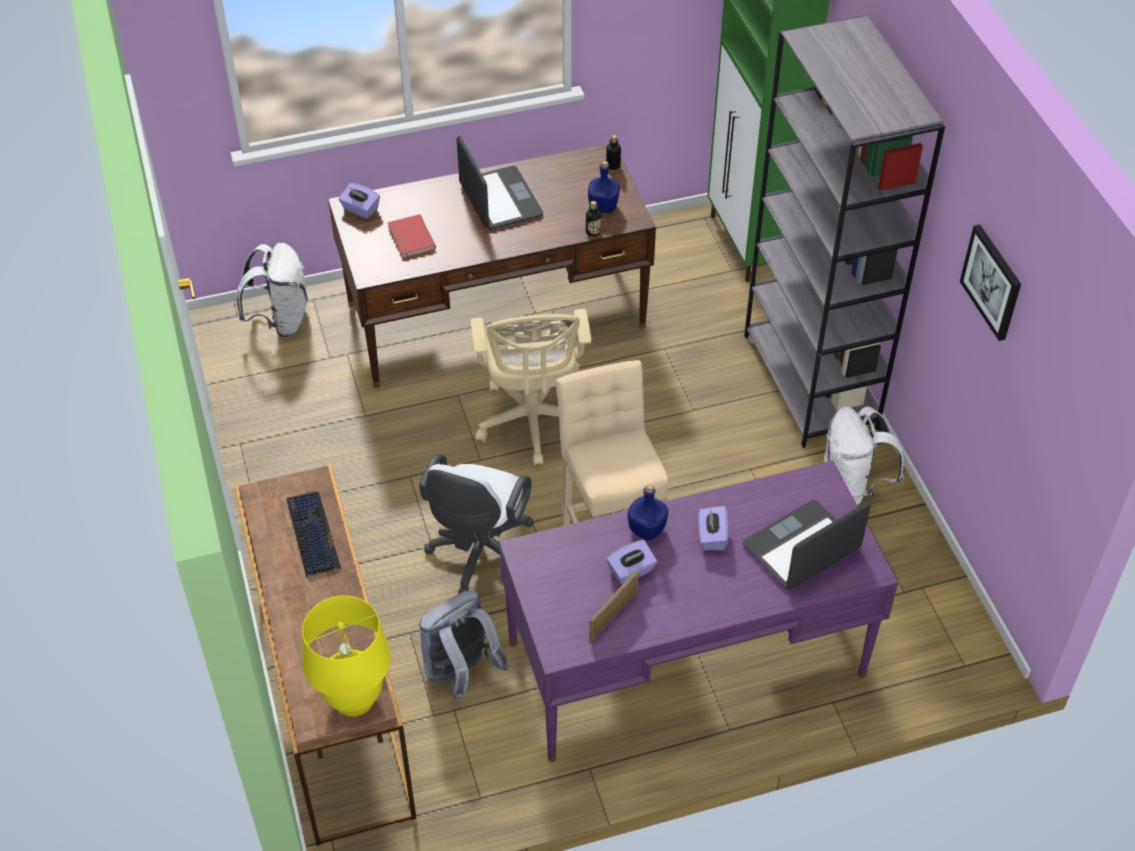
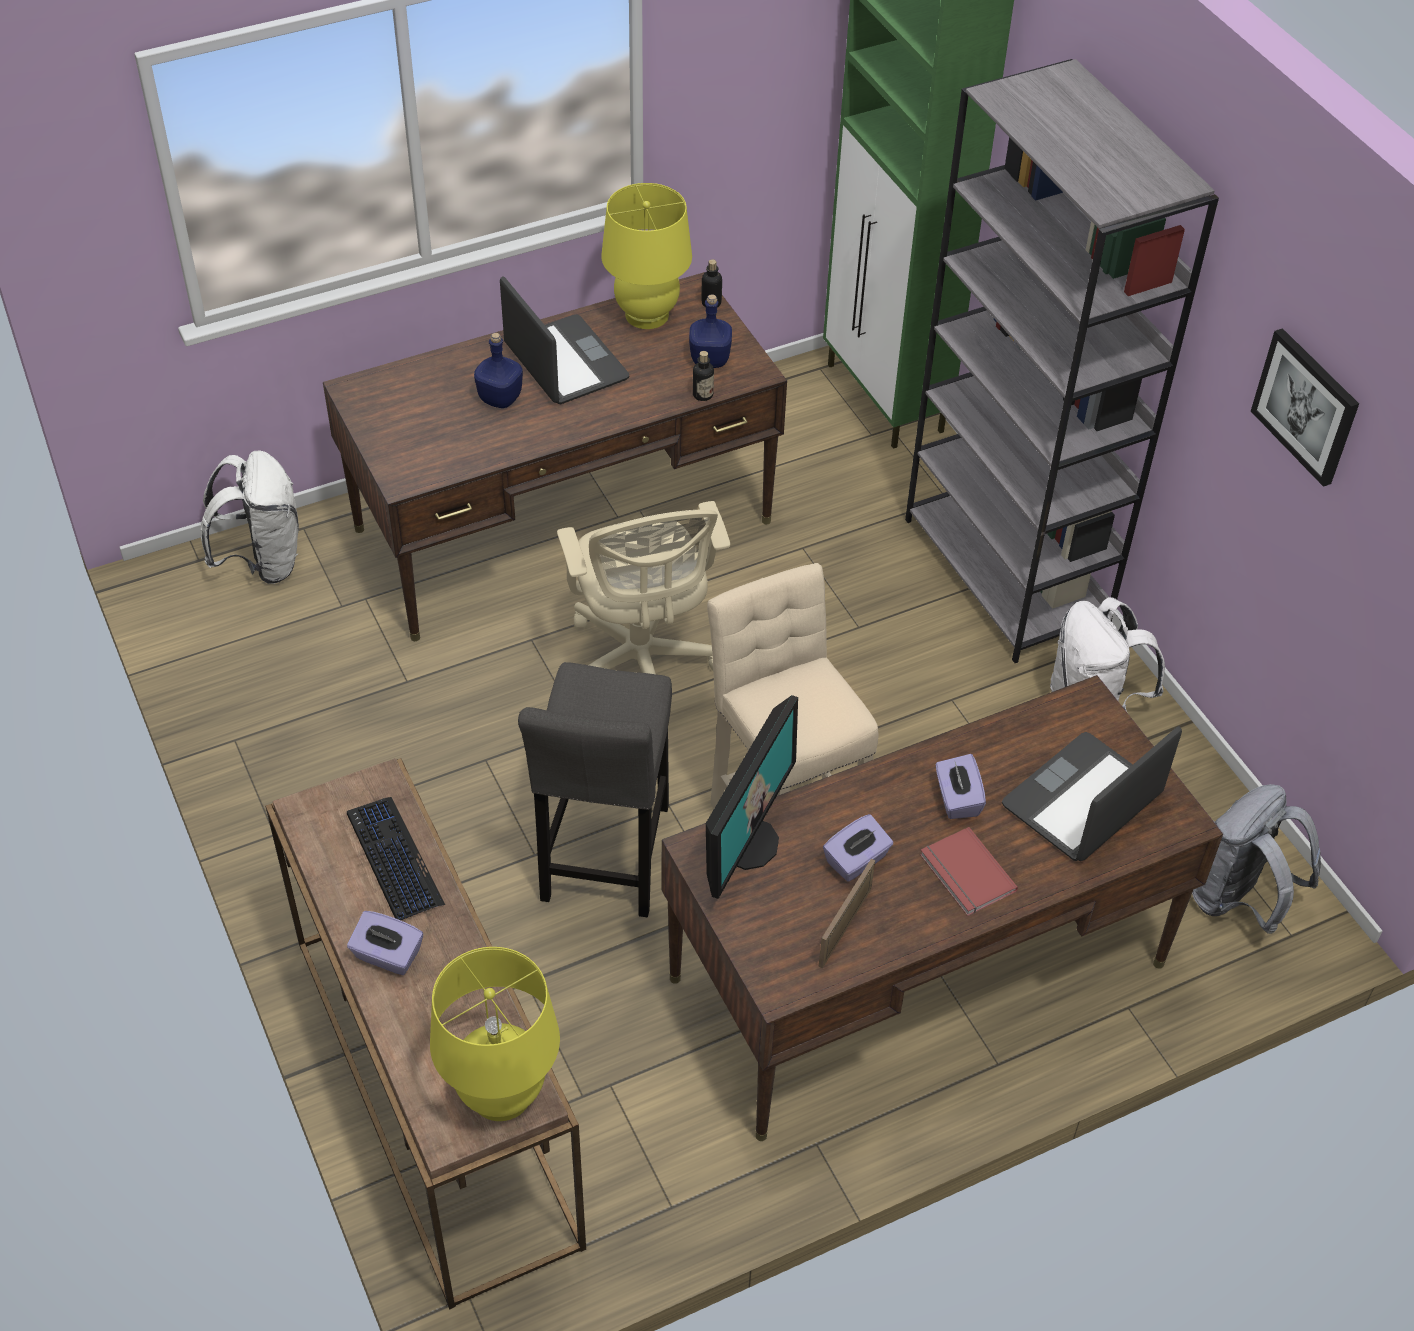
camera: 10 degrees left, 0 degrees up
purple tissue box [339,183,380,219] -> purple tissue box moved to [347,911,423,975]
red book [387,214,436,258] -> red book moved to [920,827,1018,916]
white office chair [419,454,535,594] -> grey stool [518,662,672,917]
grey backpack [419,590,510,701] -> grey backpack moved to [1192,784,1321,934]
purple desk [499,461,898,762] -> brown desk [662,675,1223,1141]
blue bottle [628,484,668,540] -> blue bottle moved to [474,333,523,408]
none -> yellow table lamp [601,183,692,329]
none -> monitor [706,695,798,899]

